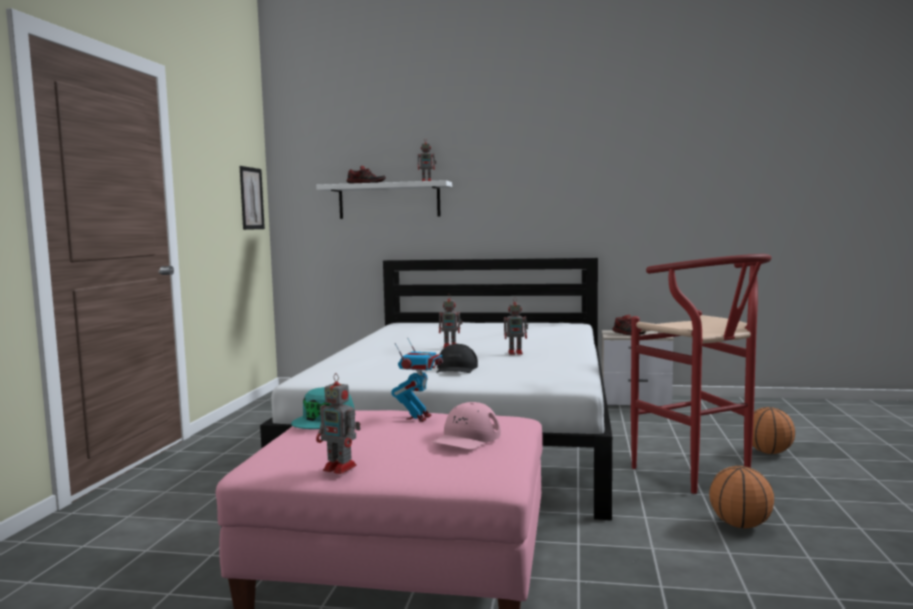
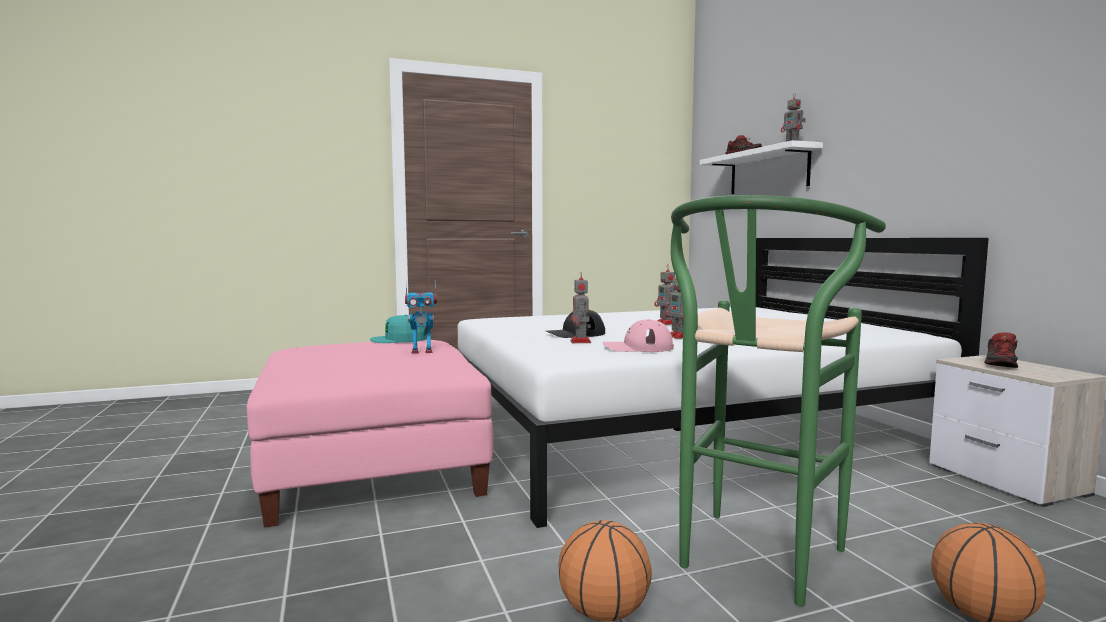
camera: 60 degrees right, 0 degrees up
picture [240,166,265,230] -> none
toy robot [316,373,361,474] -> toy robot moved to [571,273,591,343]
pink cap [431,402,501,450] -> pink cap moved to [603,319,674,352]
red stool [631,254,771,494] -> green stool [671,195,886,607]

